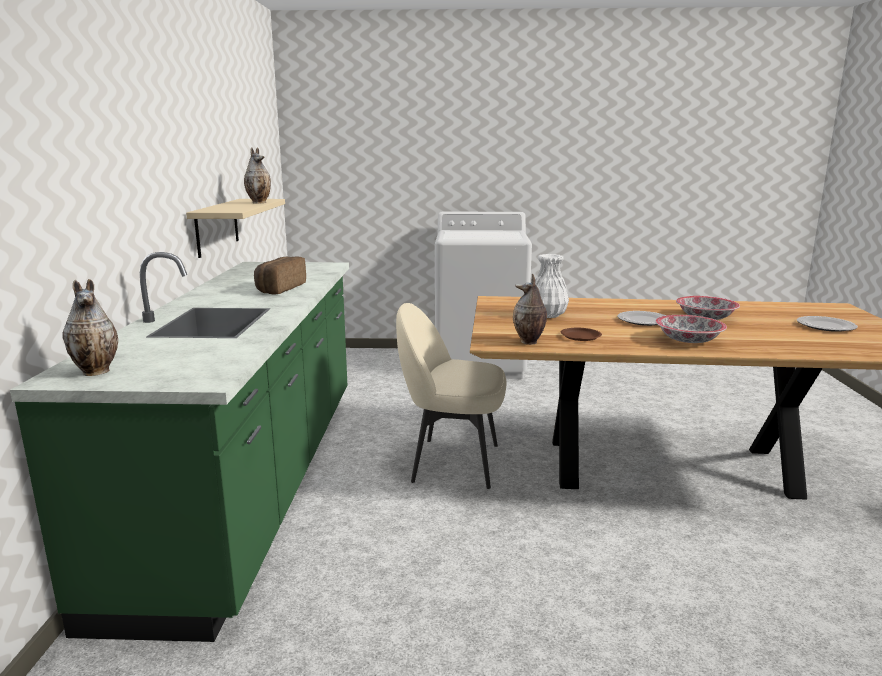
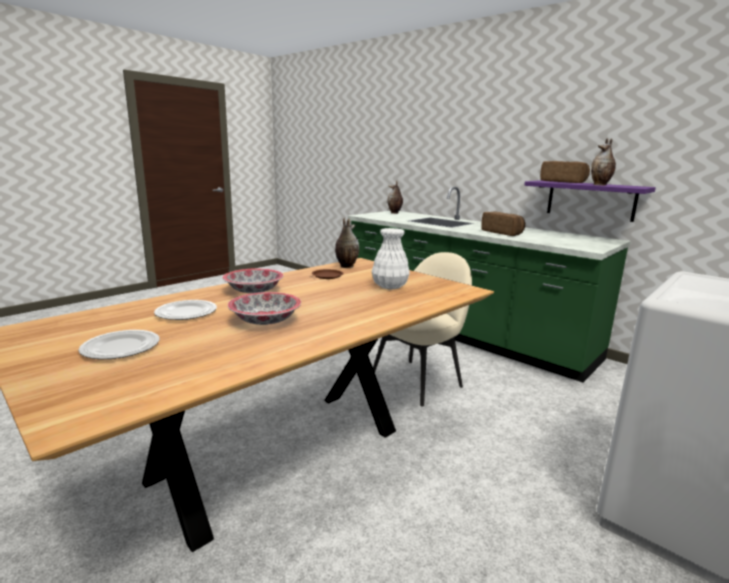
camera: 130 degrees right, 0 degrees up
beige shelf [186,199,285,258] -> purple shelf [524,180,656,222]
plate [617,311,666,326] -> plate moved to [154,300,217,320]
none -> bread [540,161,590,183]

